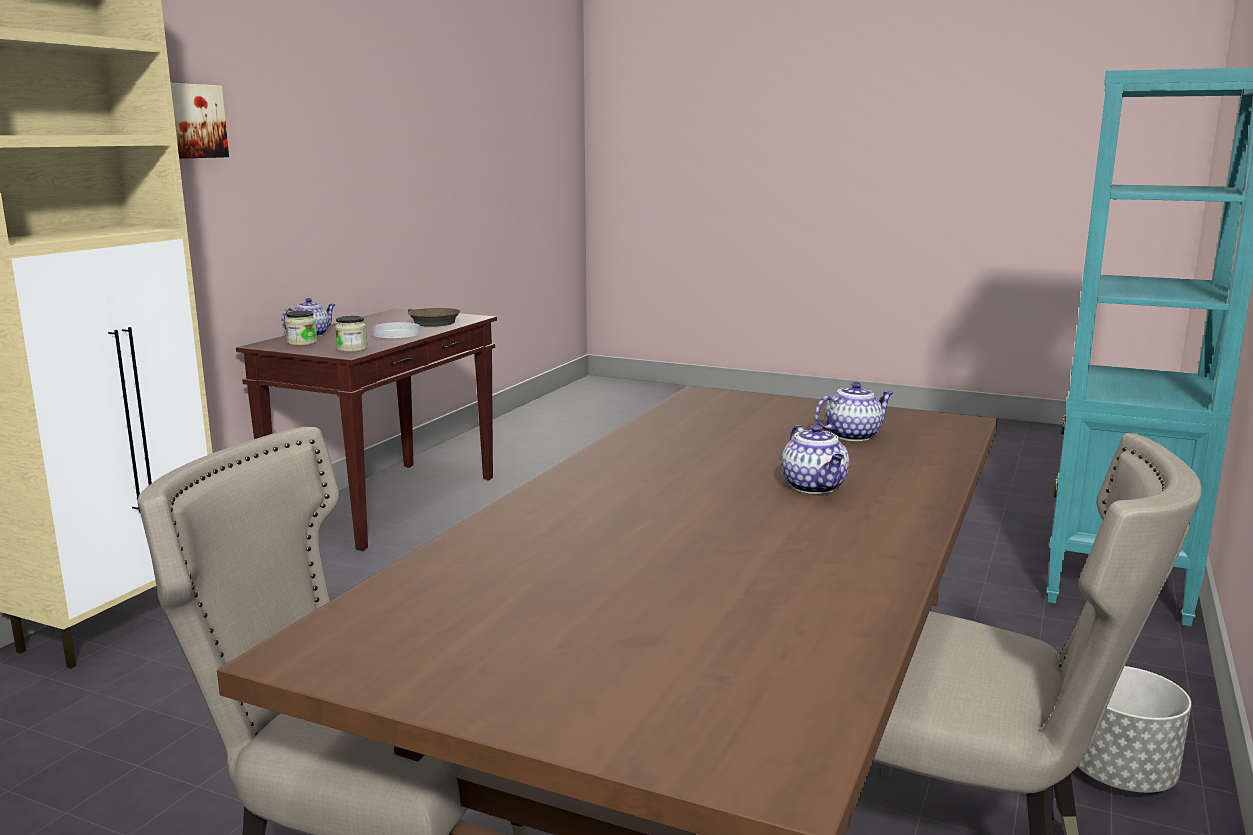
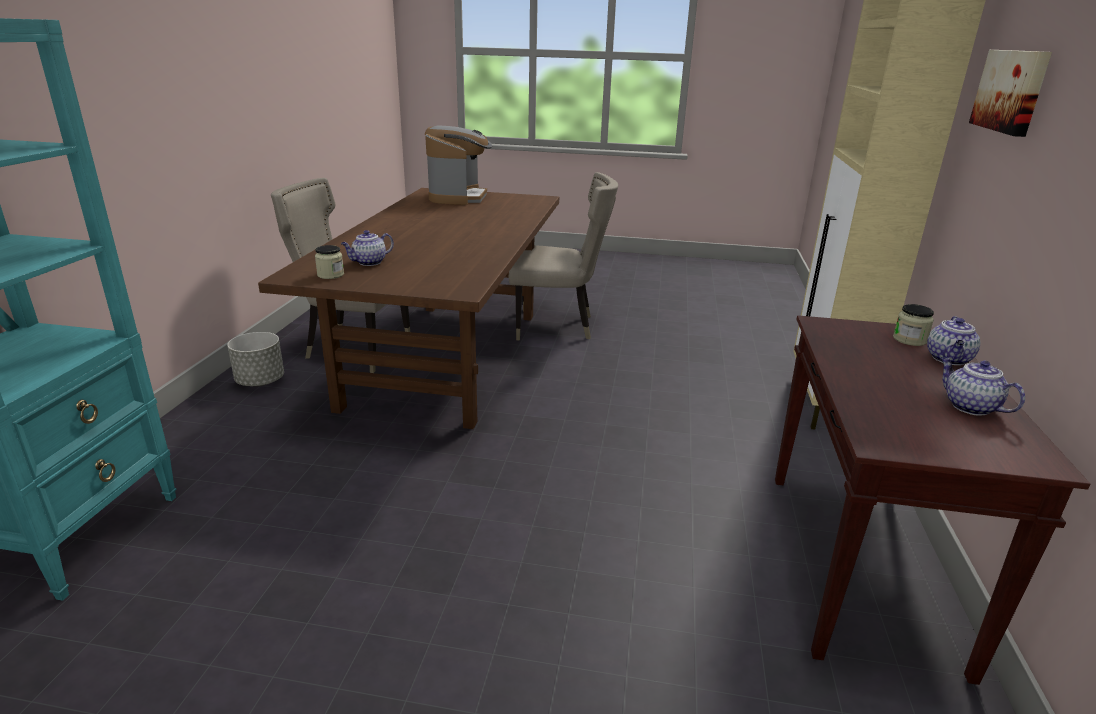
camera: 165 degrees right, 10 degrees up
jar [335,316,368,352] -> jar moved to [315,245,344,279]
white plate [372,322,420,338] -> none
brown frying pan [408,308,461,327] -> none
teapot [781,424,849,494] -> teapot moved to [940,357,1025,415]
none -> coffee machine [425,125,492,205]

